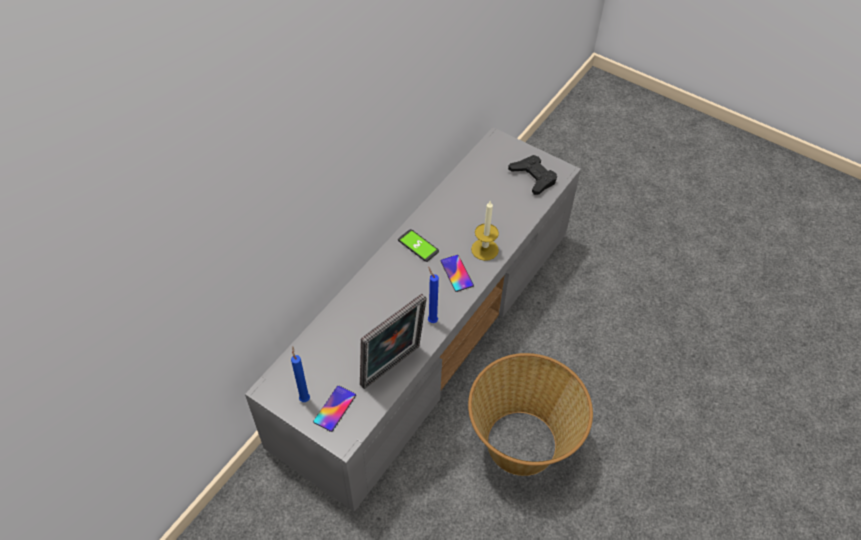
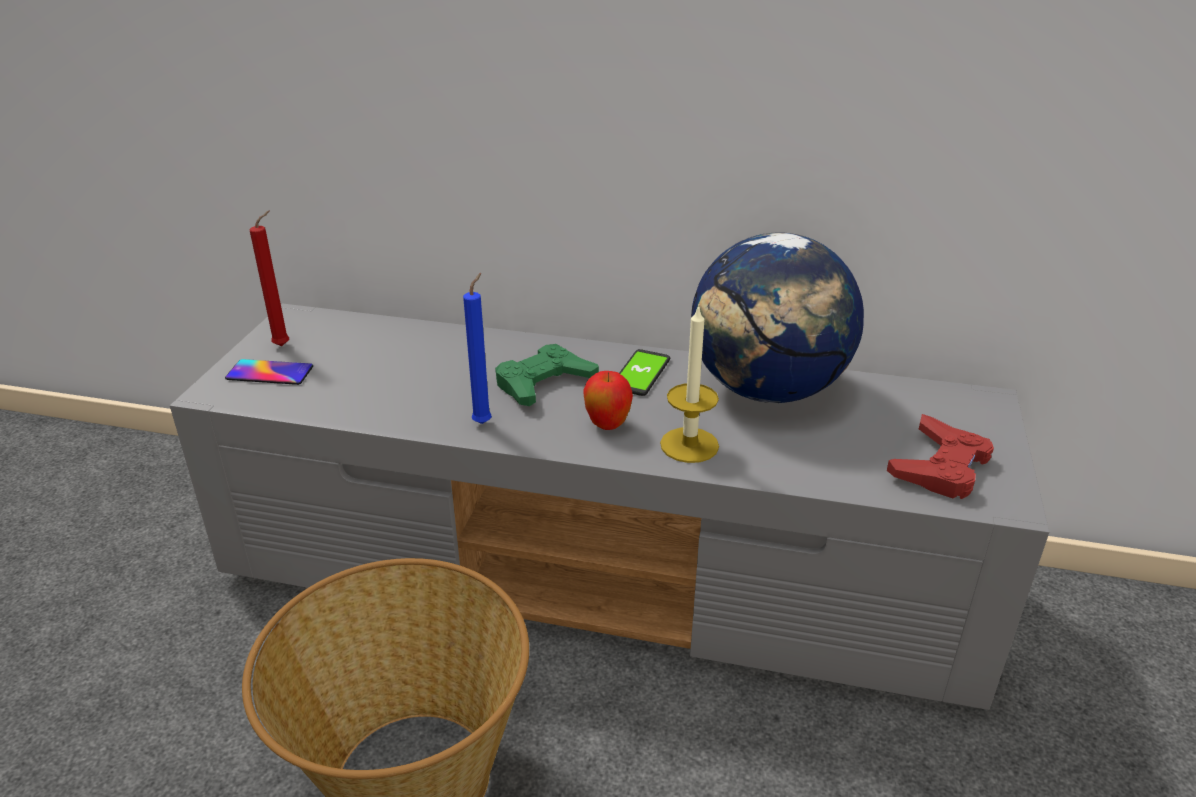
camera: 70 degrees right, 20 degrees down
blue candle [291,346,310,402] -> red candle [250,211,289,346]
picture frame [360,294,427,389] -> none
phone [441,255,474,292] -> apple [583,371,633,430]
black game controller [508,155,557,195] -> red game controller [887,414,994,499]
none -> green game controller [495,344,599,406]
none -> globe [691,232,864,403]

